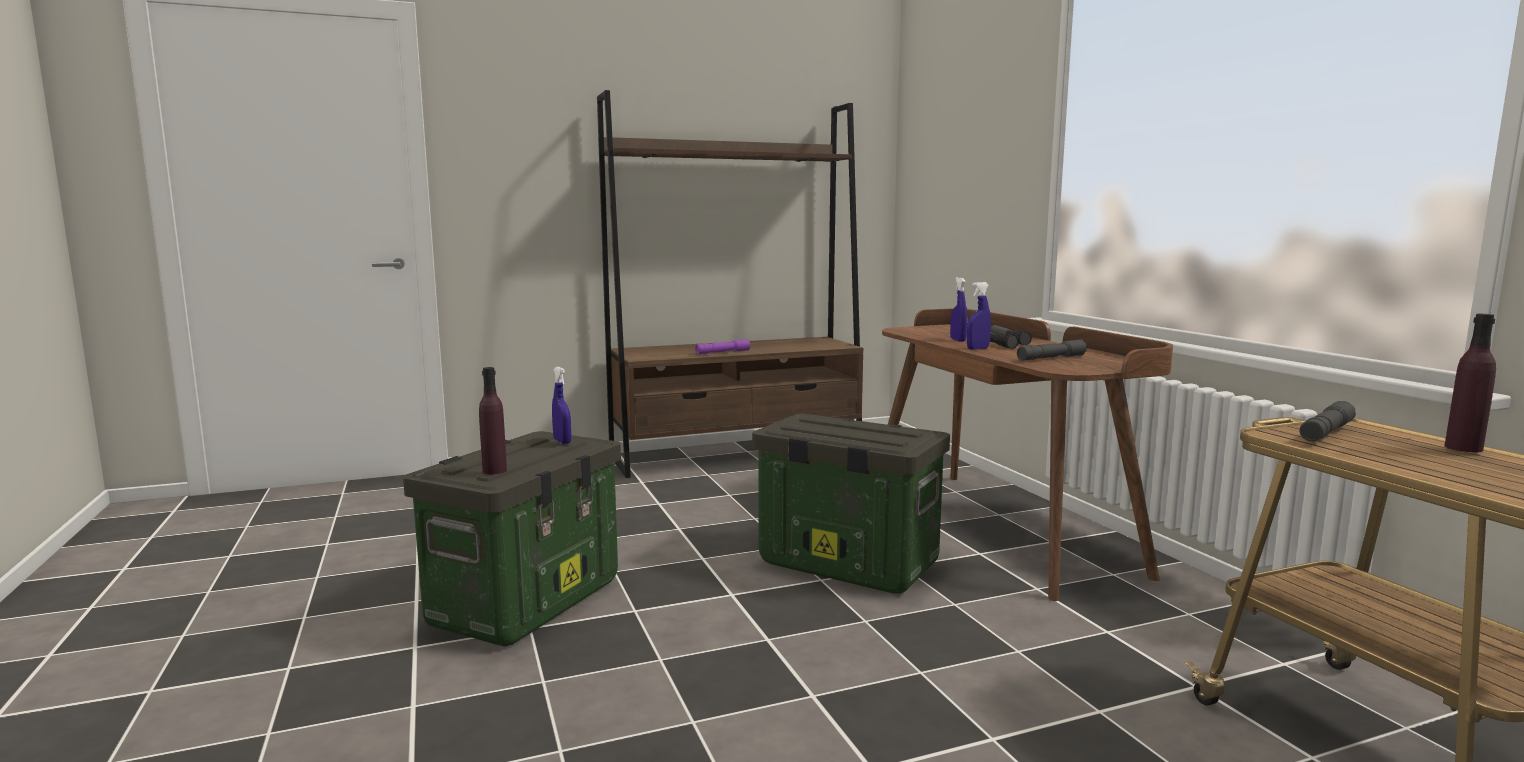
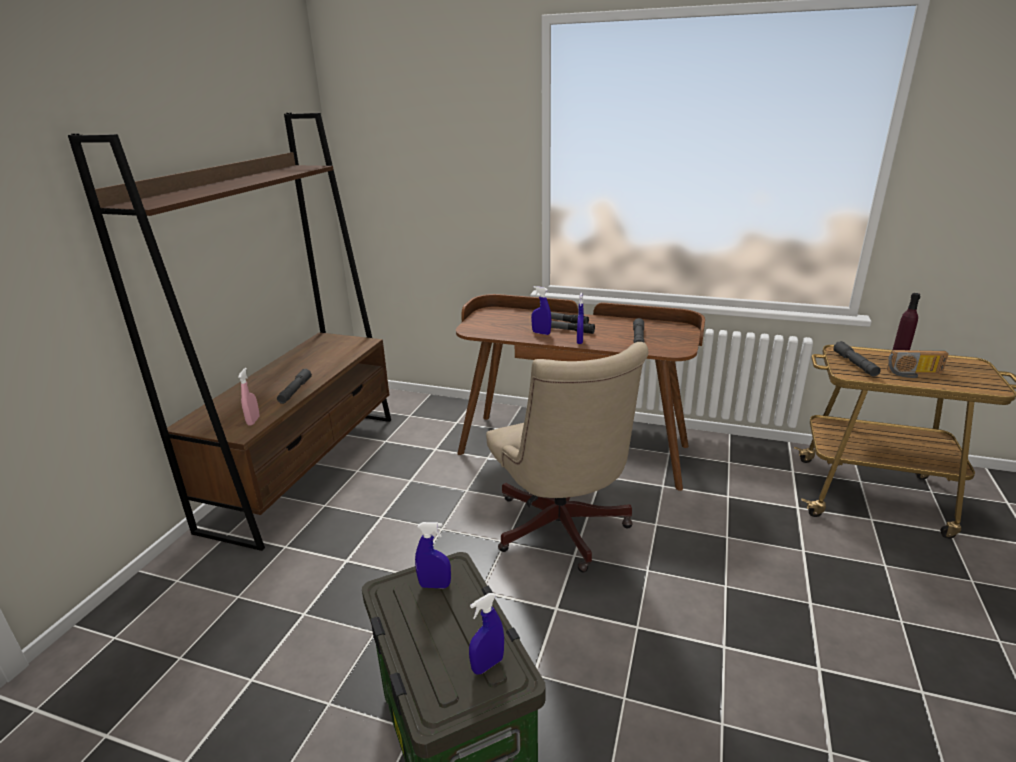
camera: 50 degrees left, 15 degrees up
purple bottle [479,367,507,474] -> blue spray bottle [469,593,504,675]
purple flashlight [695,339,751,354] -> grey flashlight [277,369,312,404]
storage box [752,414,950,594] -> beige office chair [486,342,648,572]
none -> pink spray bottle [238,368,260,425]
none -> radio [887,350,949,378]

